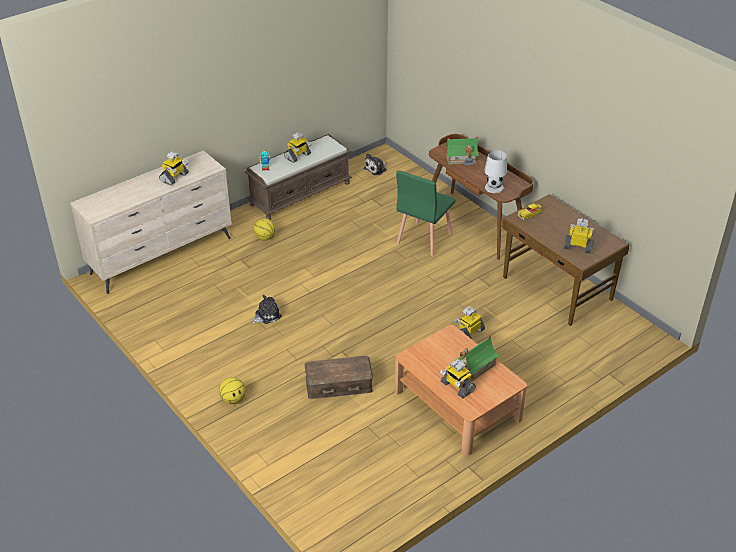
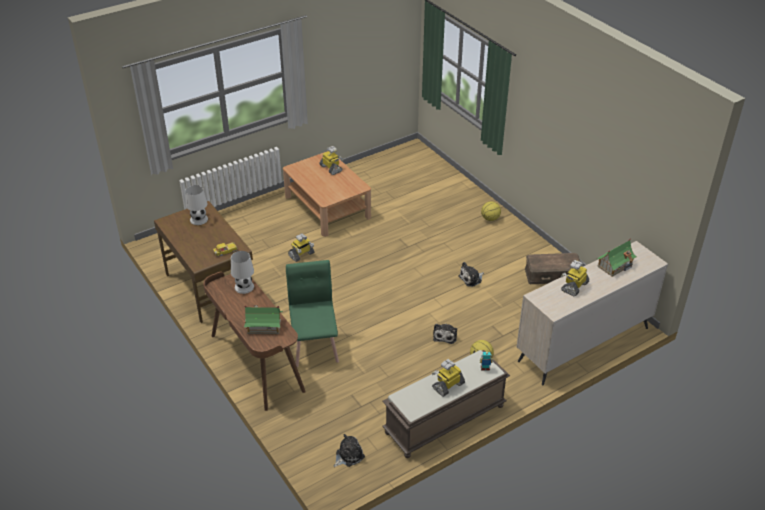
camera: 175 degrees left, 0 degrees up
brown storage box [304,356,373,399] -> brown storage box moved to [525,253,580,284]
green chair [396,171,456,256] -> green chair turned 45 degrees counterclockwise [286,260,339,367]
toy house [453,336,500,381] -> toy house moved to [597,239,637,277]
toy robot [564,218,594,254] -> white table lamp [185,185,208,225]
none -> plush toy [433,323,457,344]

